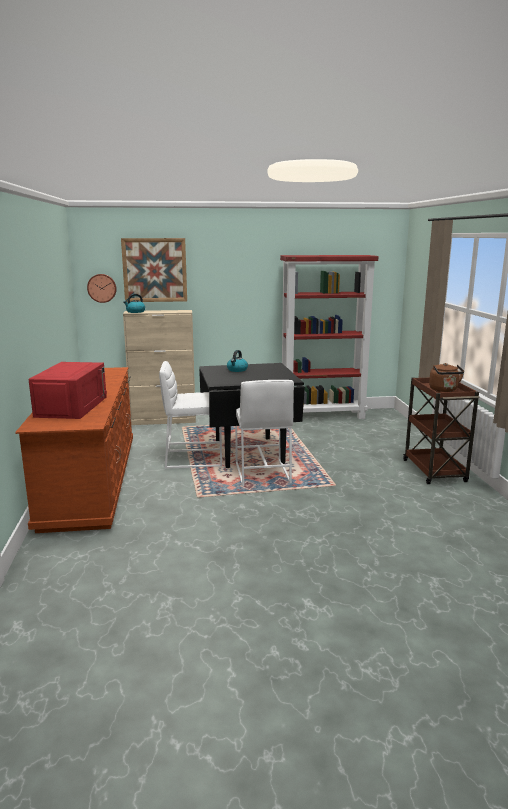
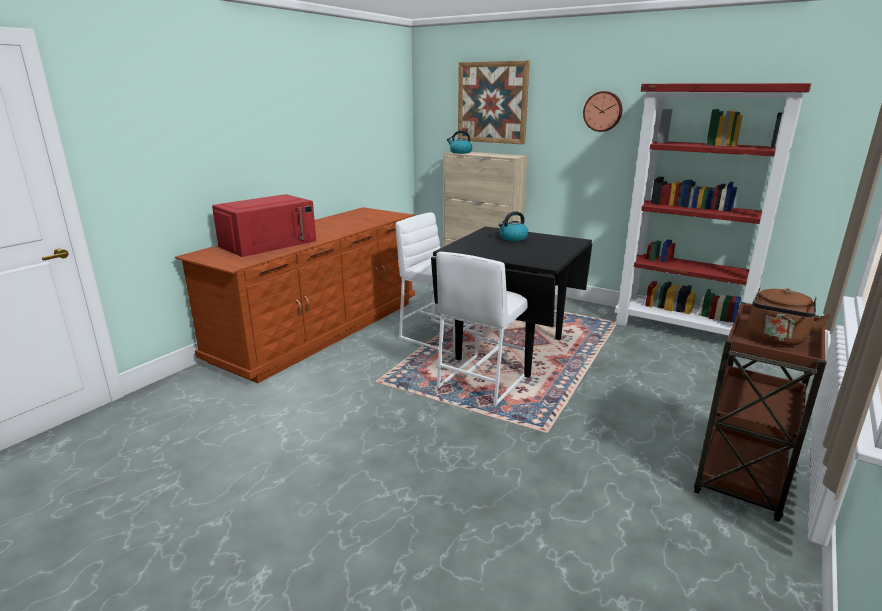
camera: 40 degrees right, 5 degrees up
wall clock [87,274,117,303] -> wall clock moved to [583,91,622,132]

